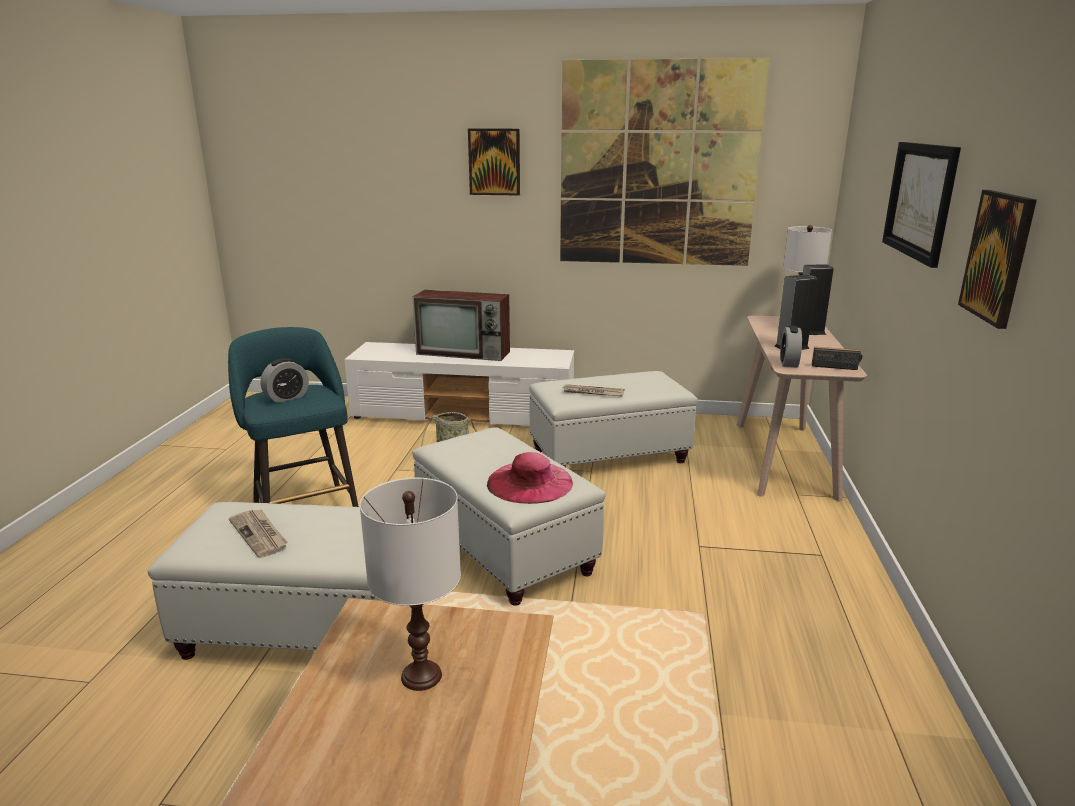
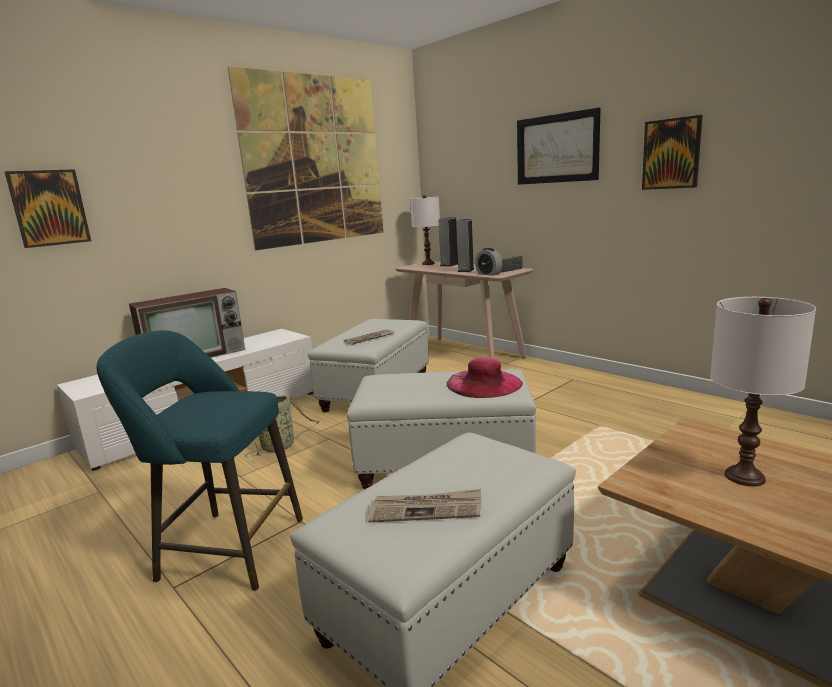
camera: 50 degrees left, 5 degrees down
alarm clock [260,358,309,403] -> none
picture [468,129,520,195] -> picture moved to [5,169,91,248]

